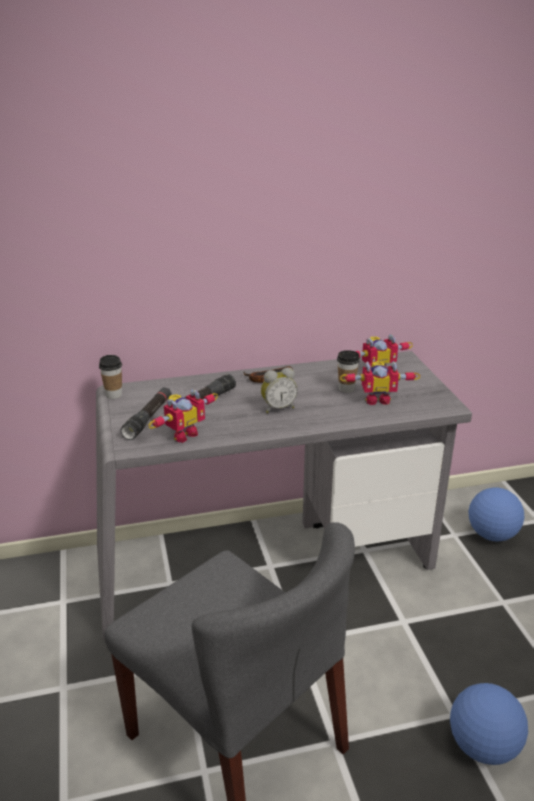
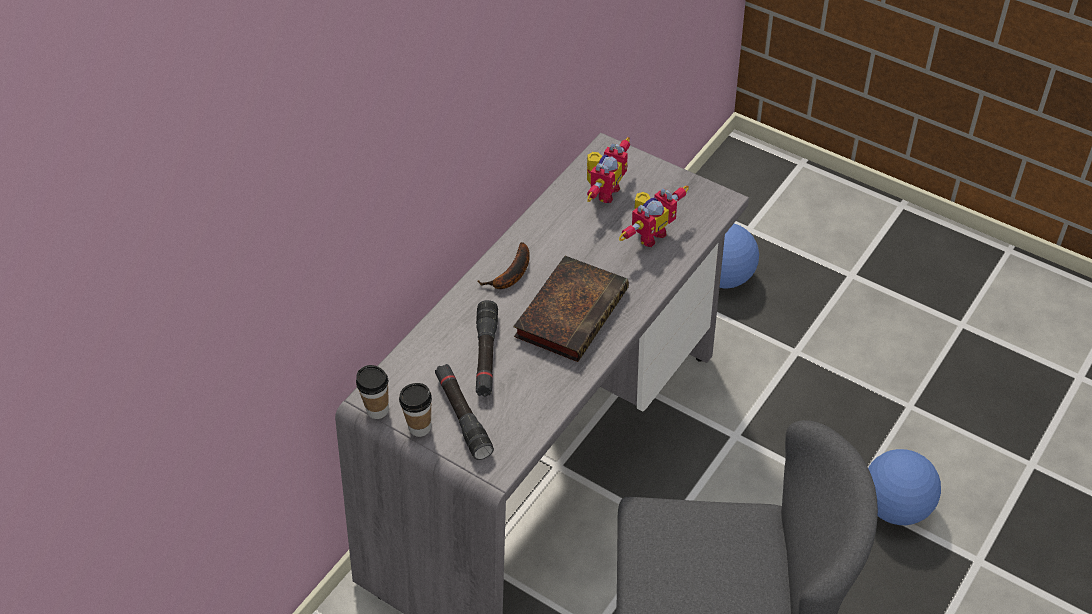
camera: 40 degrees left, 20 degrees up
toy robot [149,389,218,443] -> none
alarm clock [261,368,298,413] -> book [514,256,629,362]
cup [337,350,360,393] -> cup moved to [399,383,432,437]

